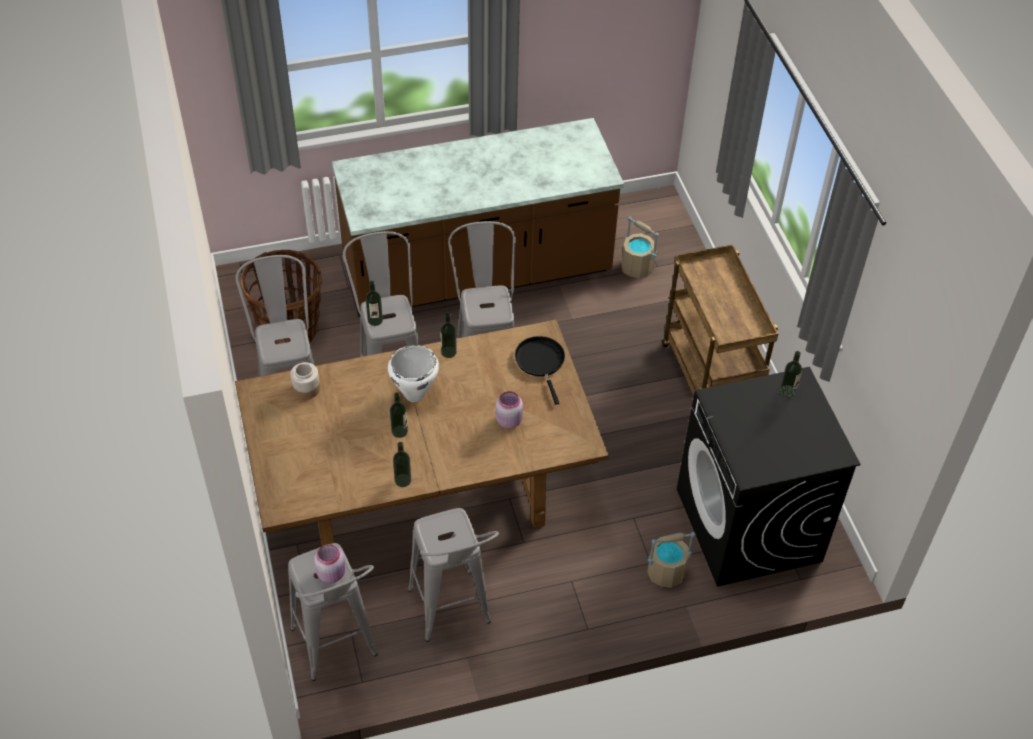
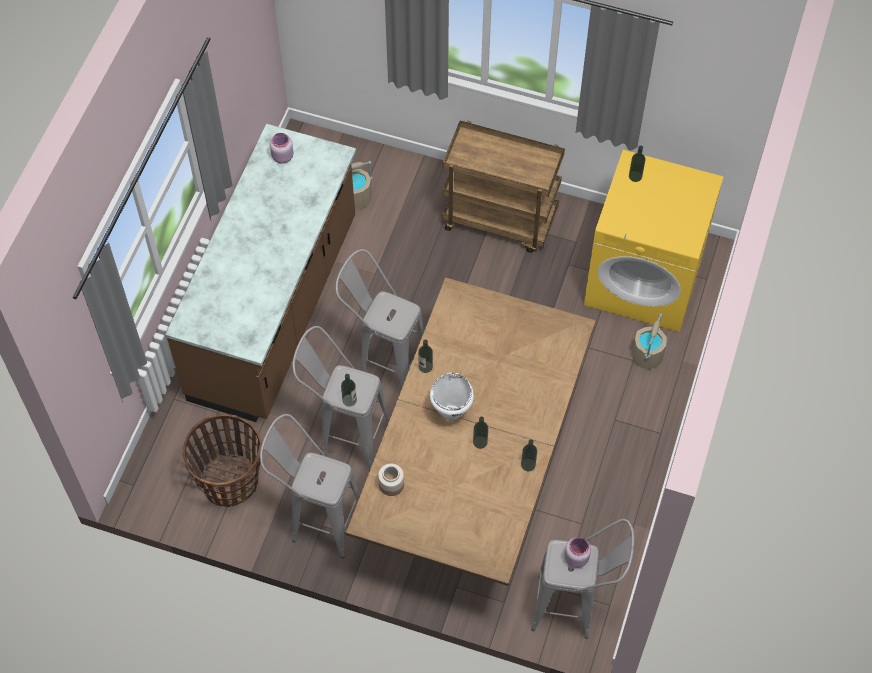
camera: 55 degrees left, 10 degrees up
grey stool [408,508,499,642] -> none
pink jar [496,391,523,429] -> pink jar moved to [270,133,293,164]
black frying pan [515,336,565,405] -> none
black washing machine [677,367,860,586] -> yellow washing machine [584,150,724,332]

